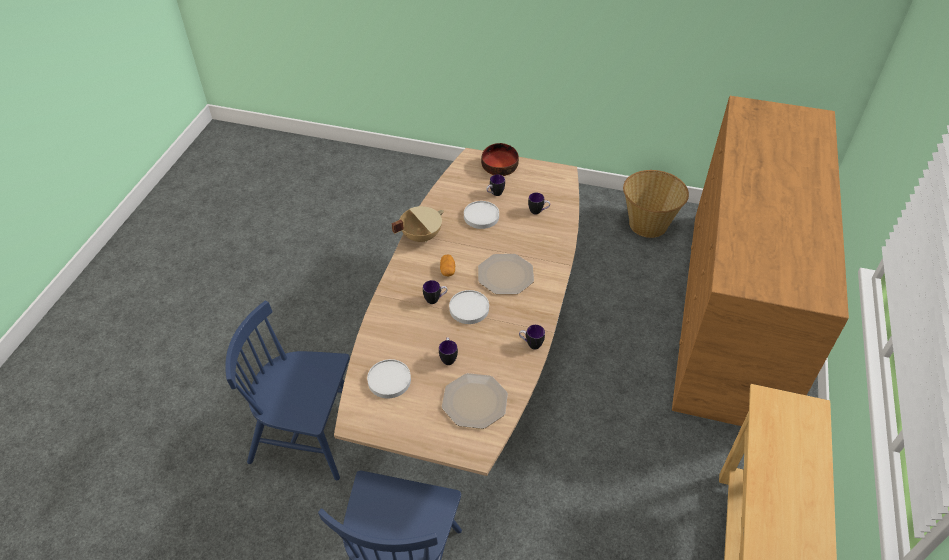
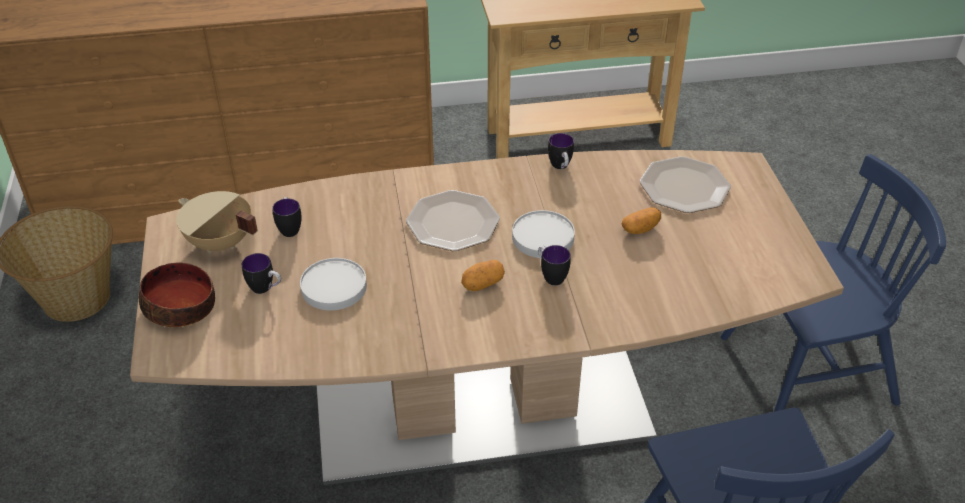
camera: 115 degrees left, 5 degrees down
white plate [367,359,411,398] -> none
beige cooking pot [392,206,444,242] -> beige cooking pot moved to [176,191,258,253]
mug [439,337,458,365] -> potato [622,207,661,234]

